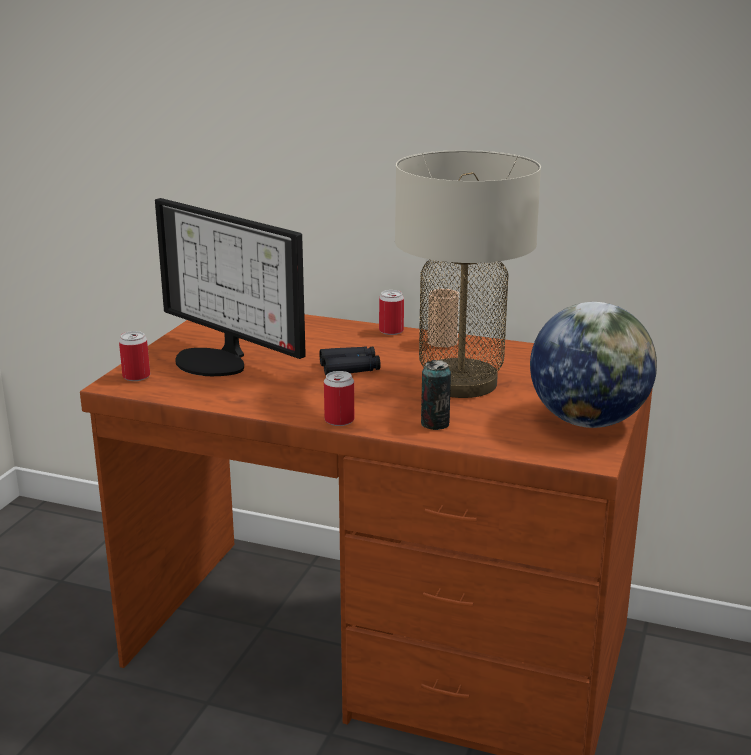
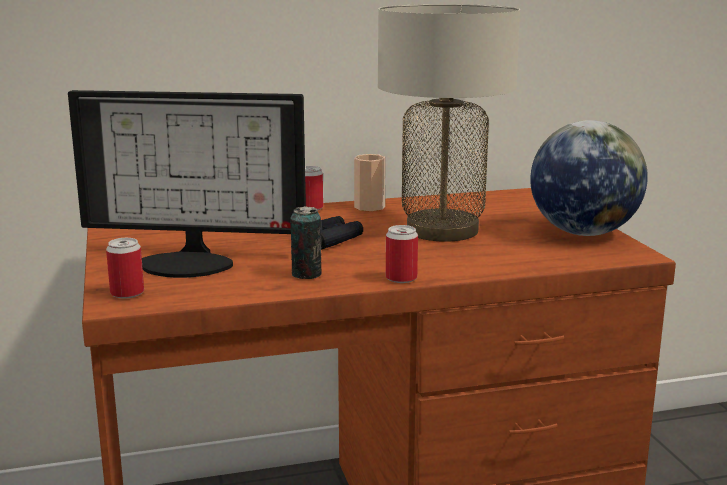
camera: 35 degrees left, 5 degrees down
can [421,360,451,430] -> can moved to [291,206,321,279]

